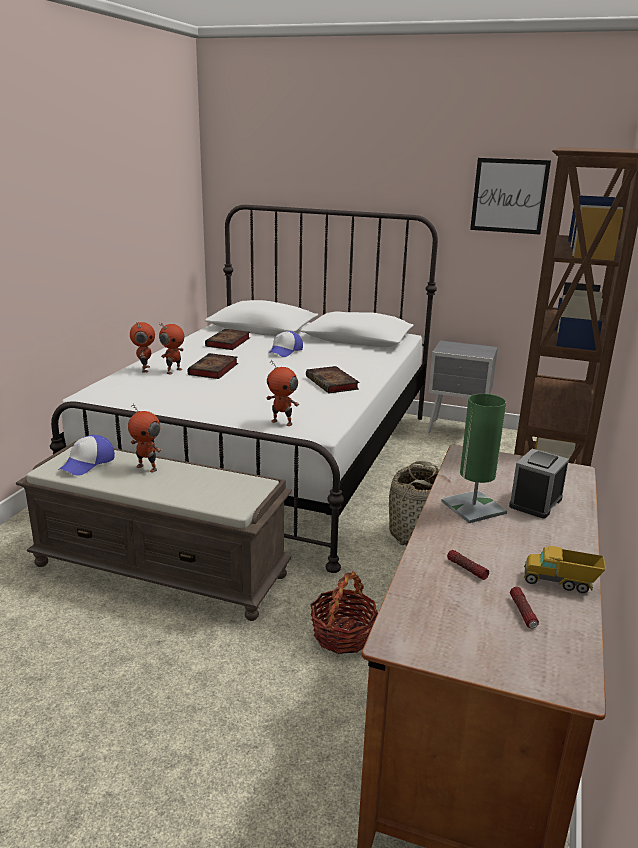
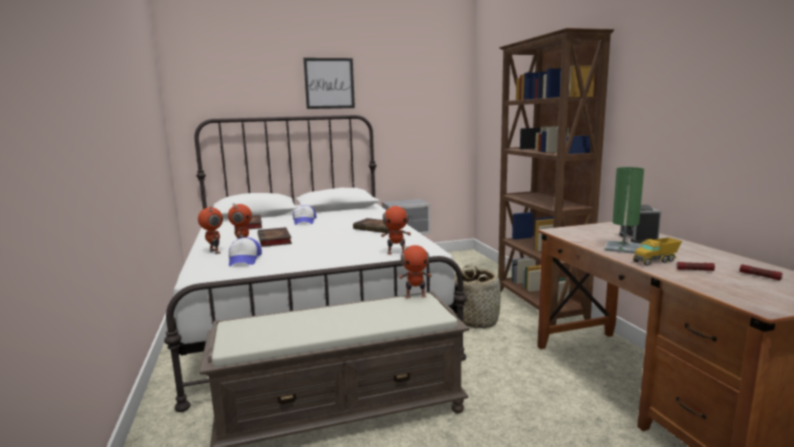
camera: 35 degrees left, 10 degrees down
cap [58,435,115,476] -> cap moved to [229,237,262,266]
toy robot [128,403,162,472] -> toy robot moved to [399,242,432,298]
basket [311,571,378,654] -> none
picture [470,158,551,234] -> picture moved to [303,58,355,109]
toy truck [524,545,606,593] -> toy truck moved to [633,237,682,266]

